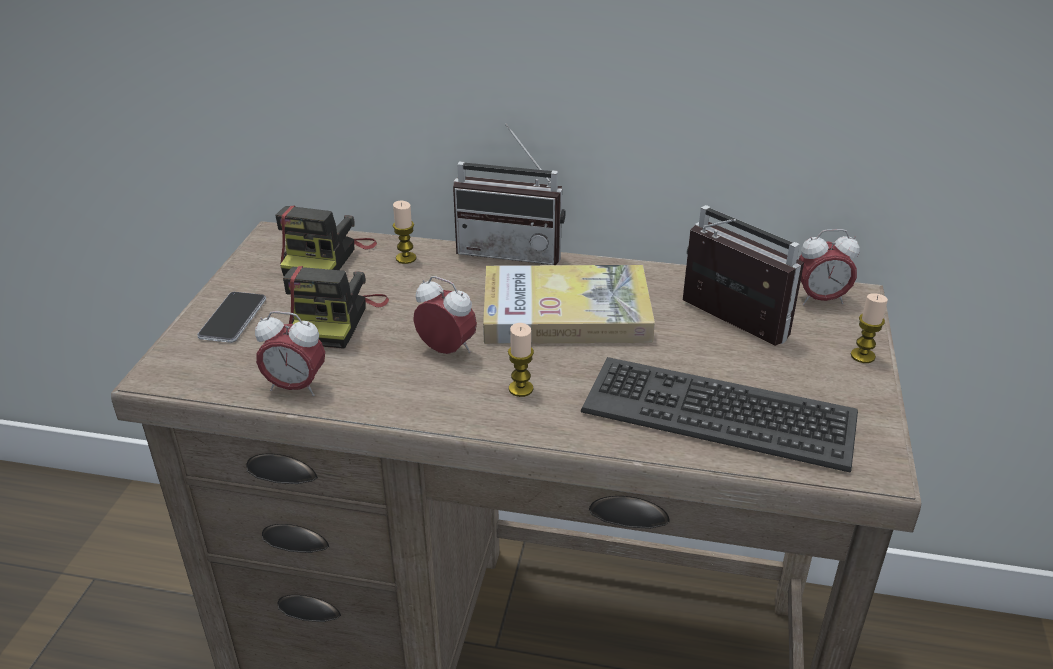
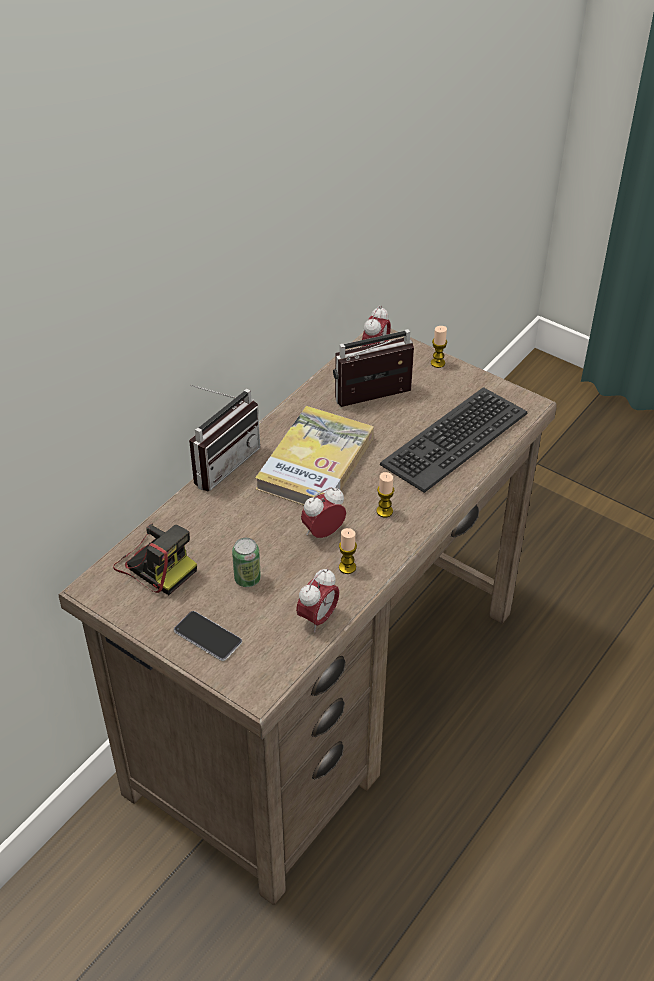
camera: 65 degrees left, 10 degrees up
camera [283,266,389,349] -> can [232,538,261,587]
candle [393,201,417,264] -> candle moved to [339,528,357,574]

